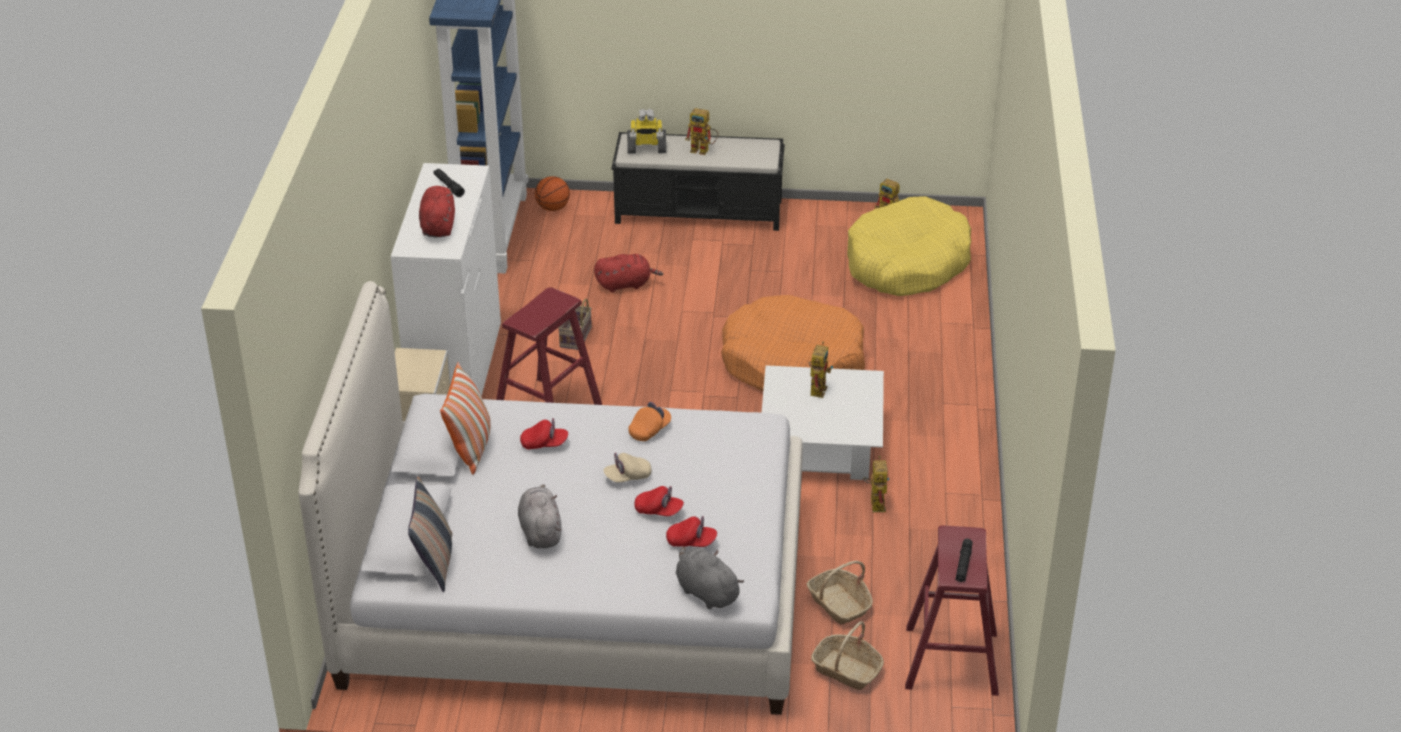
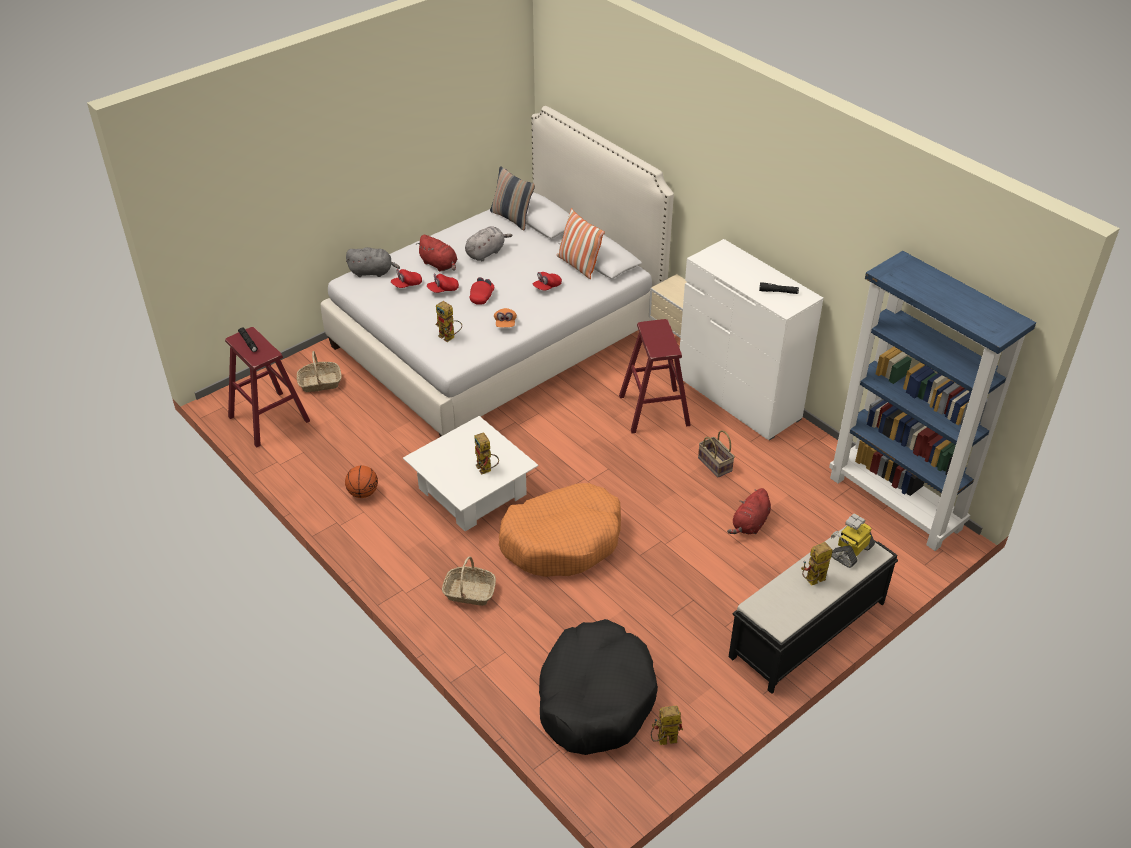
camera: 135 degrees right, 5 degrees up
red plush toy [419,186,455,238] -> red plush toy moved to [417,235,458,271]
grey plush toy [518,484,562,548] -> grey plush toy turned 75 degrees counterclockwise [465,226,513,261]
basketball [535,176,570,211] -> basketball moved to [345,465,378,498]
beige cap [603,453,651,483] -> red cap [470,277,494,305]
basket [807,561,873,625] -> basket moved to [442,556,496,606]
yellow dog bed [847,196,971,296] -> black dog bed [539,619,658,755]
toy robot [863,456,889,512] -> toy robot moved to [436,301,462,342]

